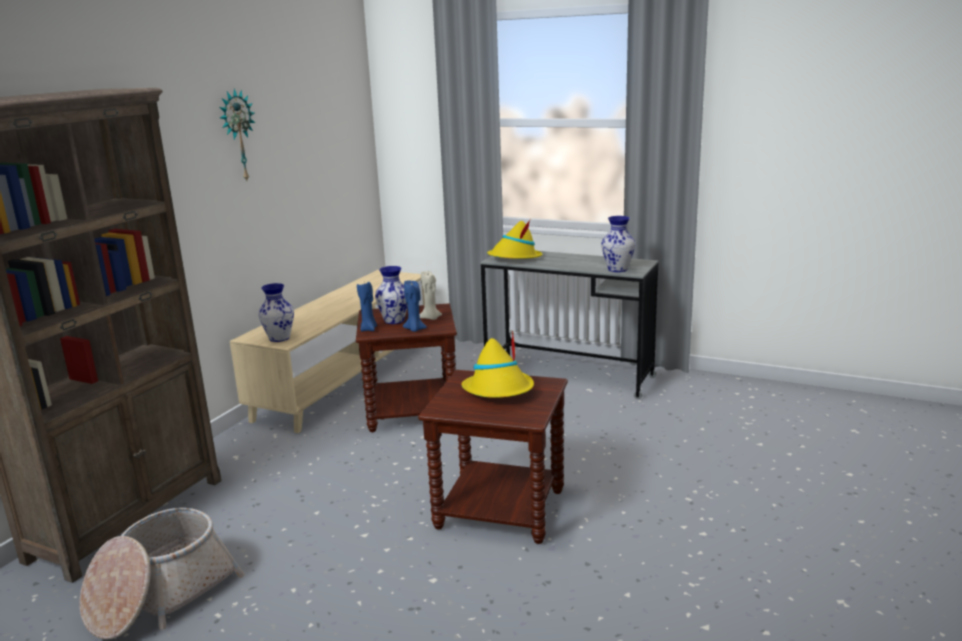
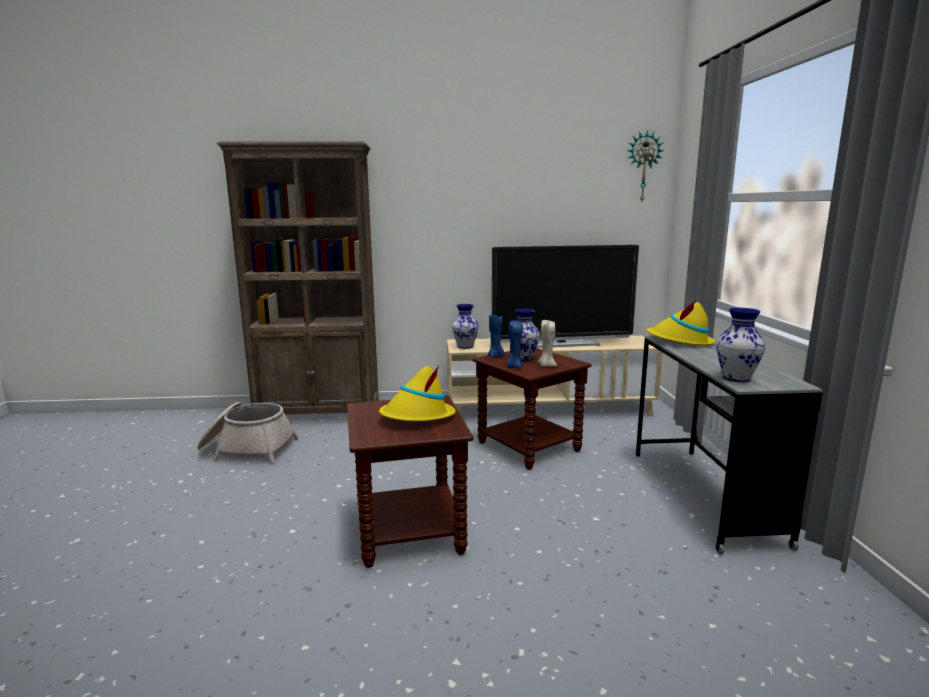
camera: 60 degrees right, 5 degrees down
wall clock [219,88,255,181] -> wall clock moved to [627,130,665,201]
none -> television [492,245,639,348]

